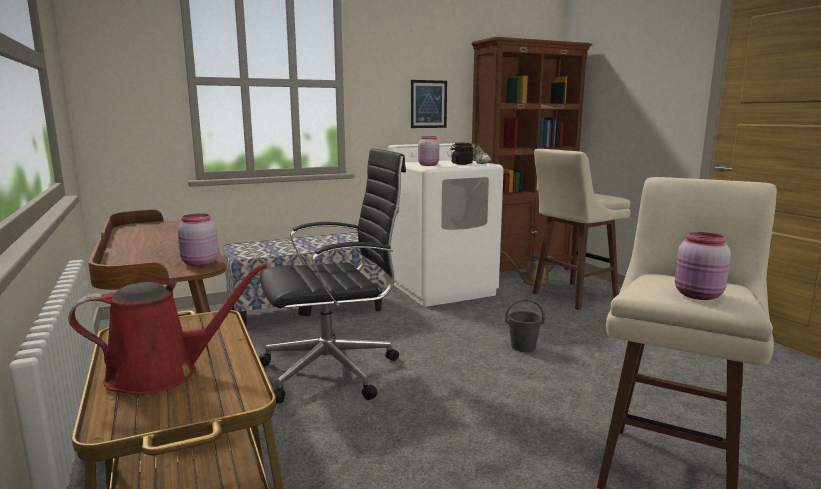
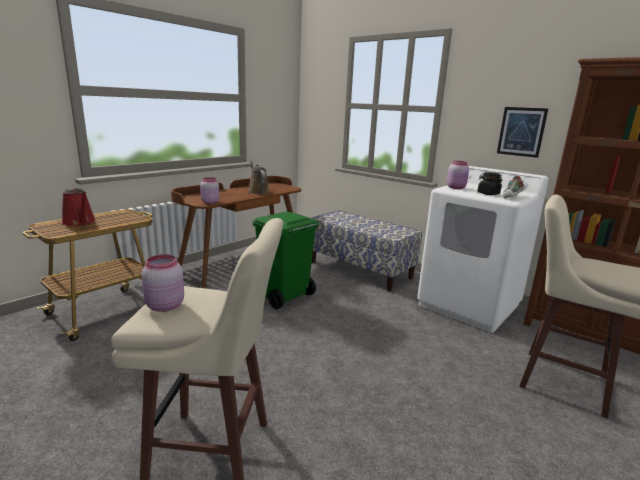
camera: 65 degrees right, 5 degrees up
black office chair [259,149,406,404] -> green trash can [252,212,319,309]
brown watering can [501,251,556,286] -> brown watering can moved to [248,160,270,194]
grey bucket [505,299,545,352] -> none

